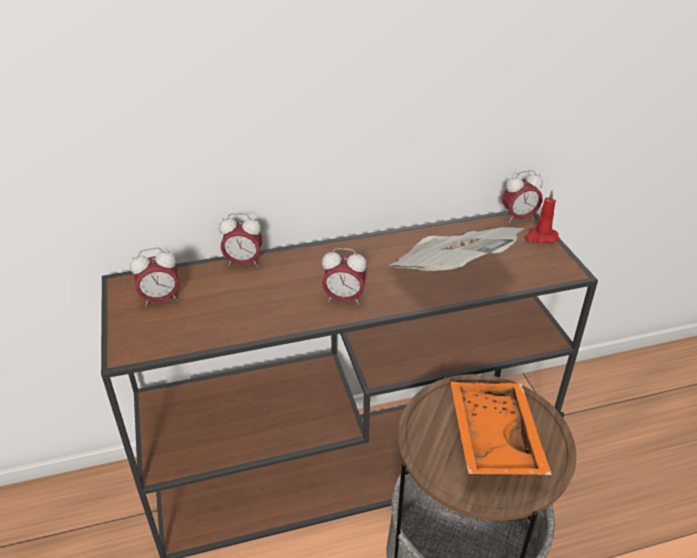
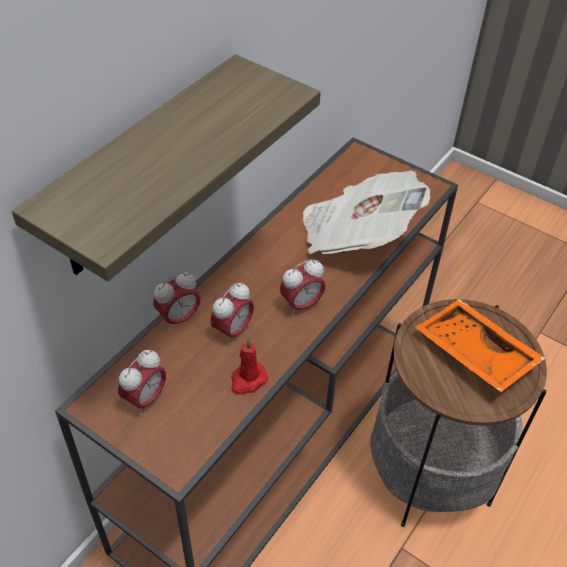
camera: 40 degrees left, 10 degrees up
alarm clock [502,170,543,223] -> alarm clock moved to [210,282,254,344]
red candle [525,190,559,244] -> red candle moved to [231,339,268,394]
none -> shelf [12,54,321,282]

